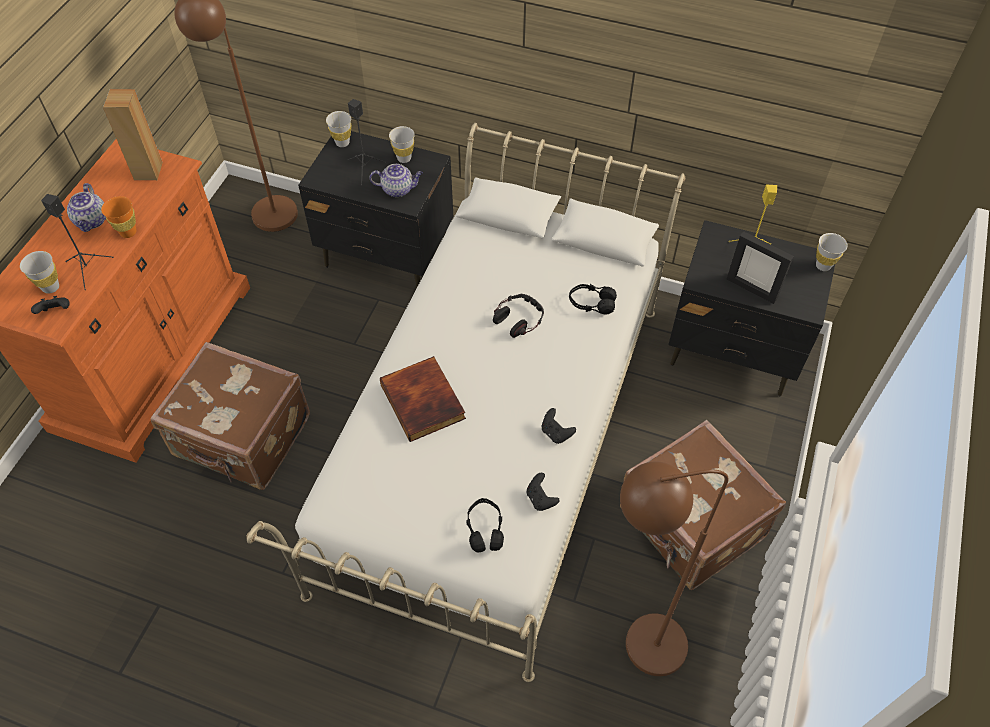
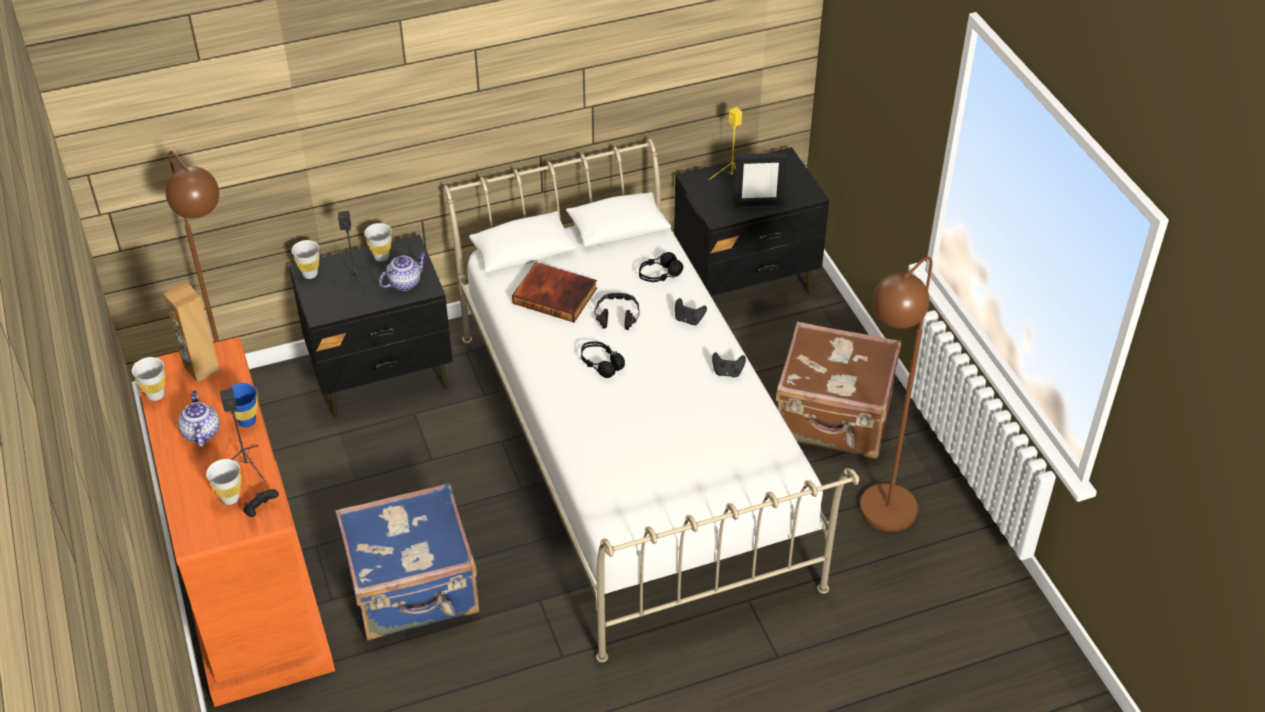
camera: 40 degrees left, 10 degrees down
teapot [67,183,106,232] -> teapot turned 150 degrees counterclockwise [178,391,220,447]
orange cup [101,196,136,238] -> blue cup [228,383,257,427]
brown suitcase [150,342,310,490] -> blue suitcase [335,482,479,640]
book [380,356,466,442] -> book moved to [512,262,597,322]
black headphones [466,498,504,553] -> black headphones moved to [581,341,625,378]
black game controller [527,473,560,511] -> black game controller moved to [675,298,707,325]
white cup [816,233,847,271] -> white cup moved to [132,357,165,401]

